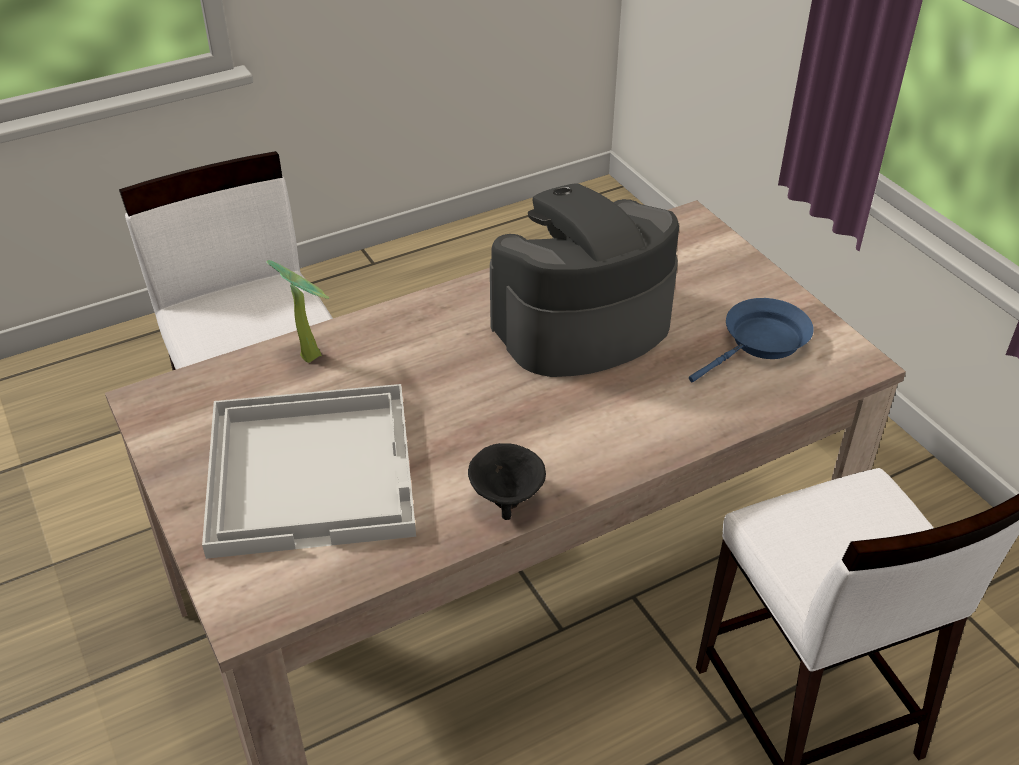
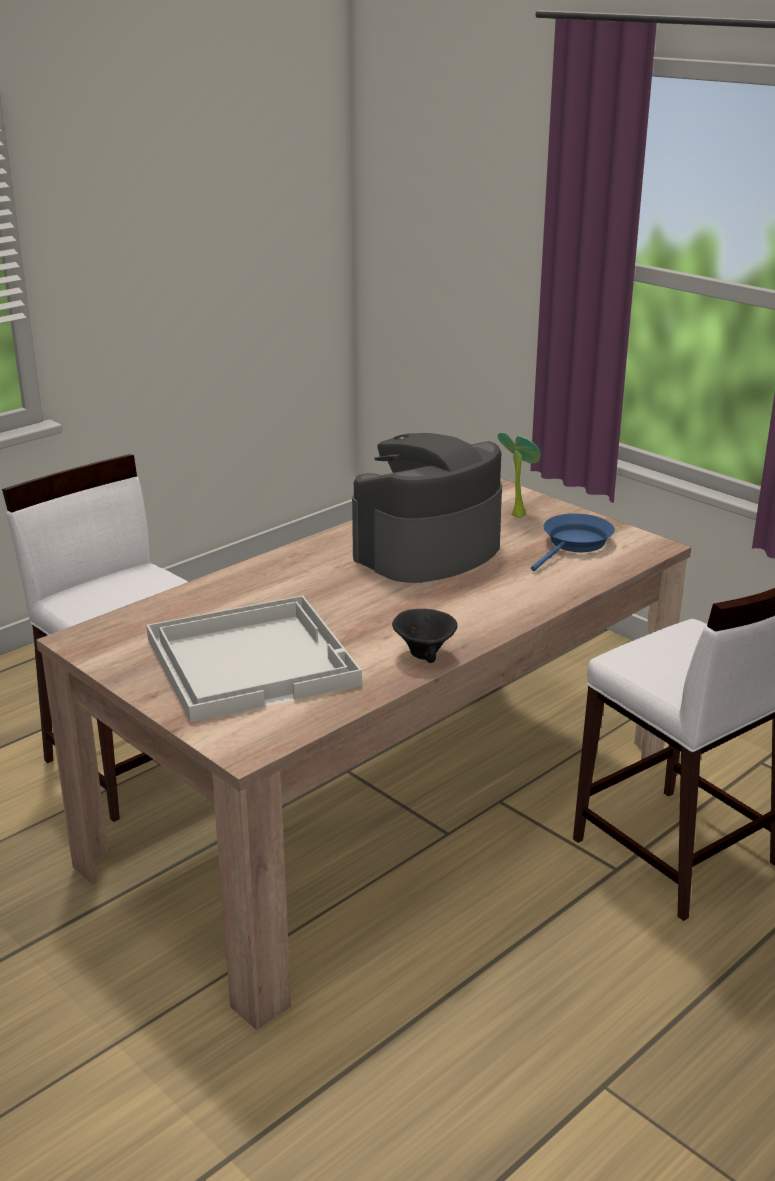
camera: 15 degrees left, 15 degrees down
potted plant [266,260,329,363] -> potted plant moved to [498,432,541,518]

